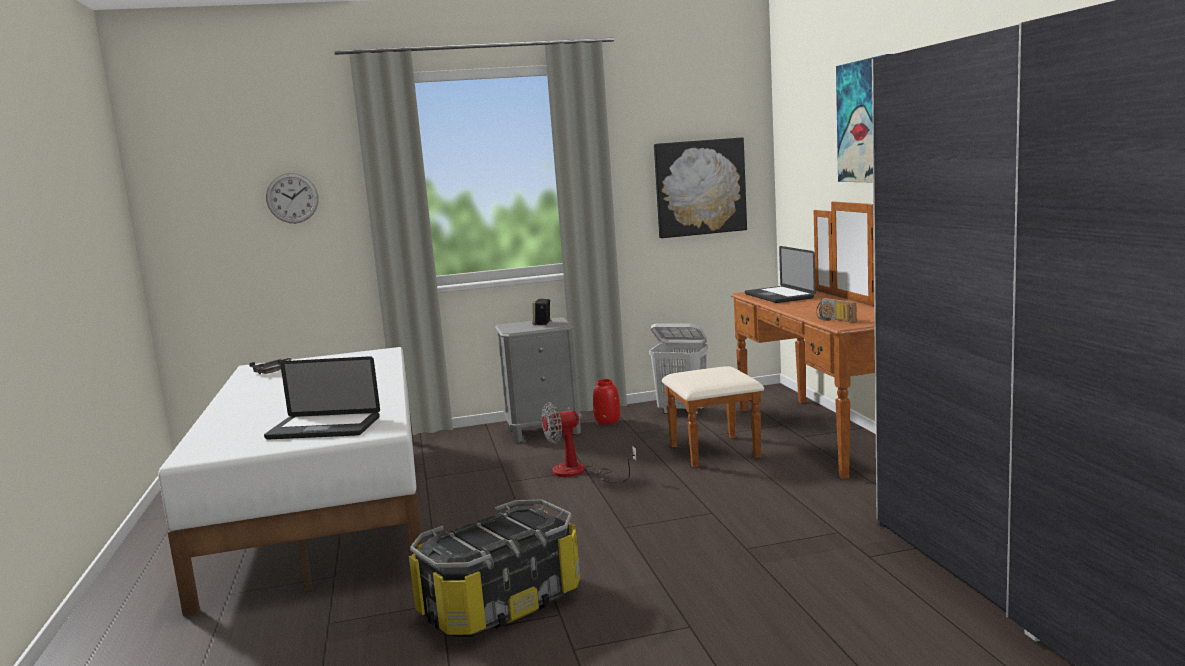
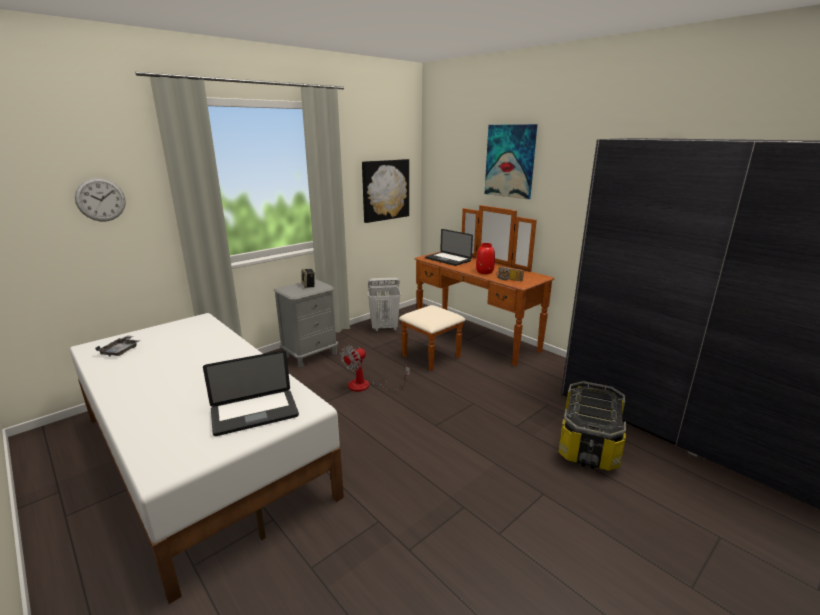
camera: 30 degrees left, 10 degrees up
storage box [409,500,580,637] -> storage box moved to [558,381,626,471]
red vase [593,379,620,425] -> red vase moved to [476,243,495,274]

